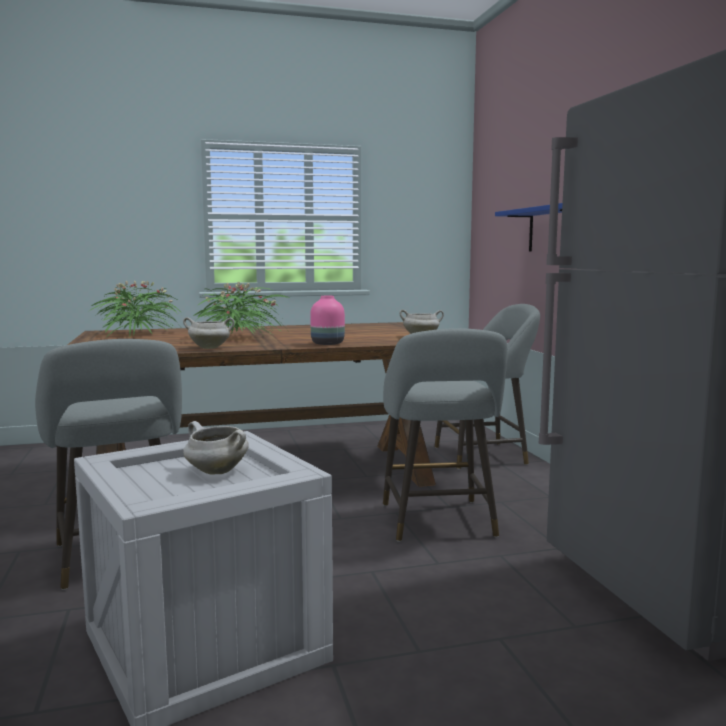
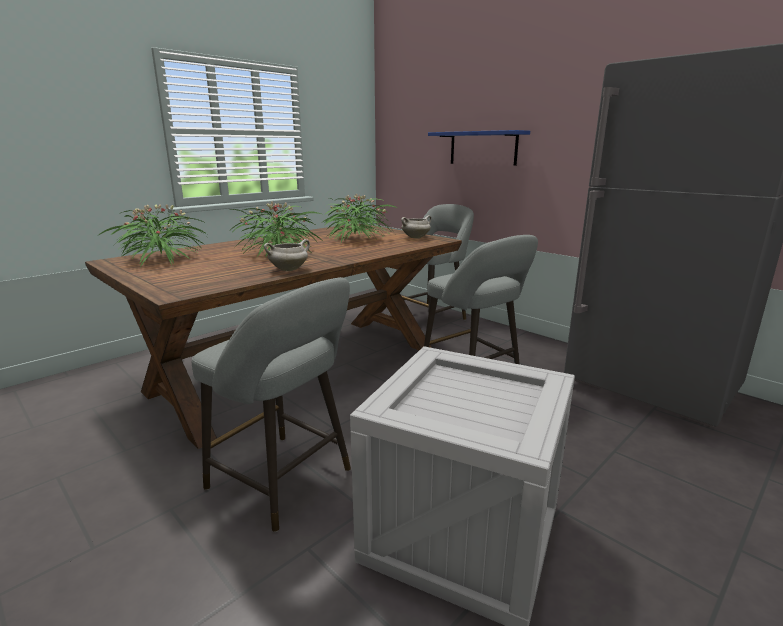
camera: 30 degrees left, 10 degrees up
white cooking pot [183,421,249,475] -> none
pink vase [310,296,345,345] -> none
none -> potted plant [323,193,397,242]

